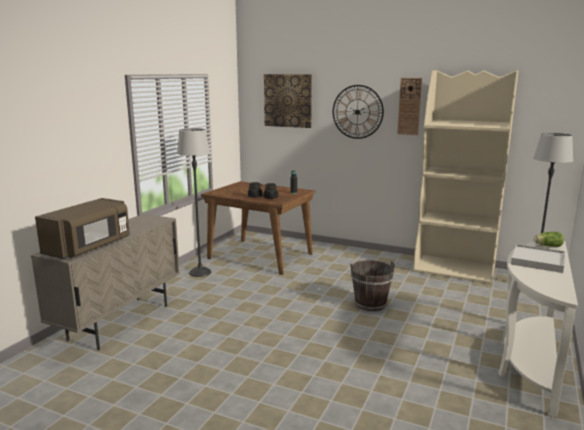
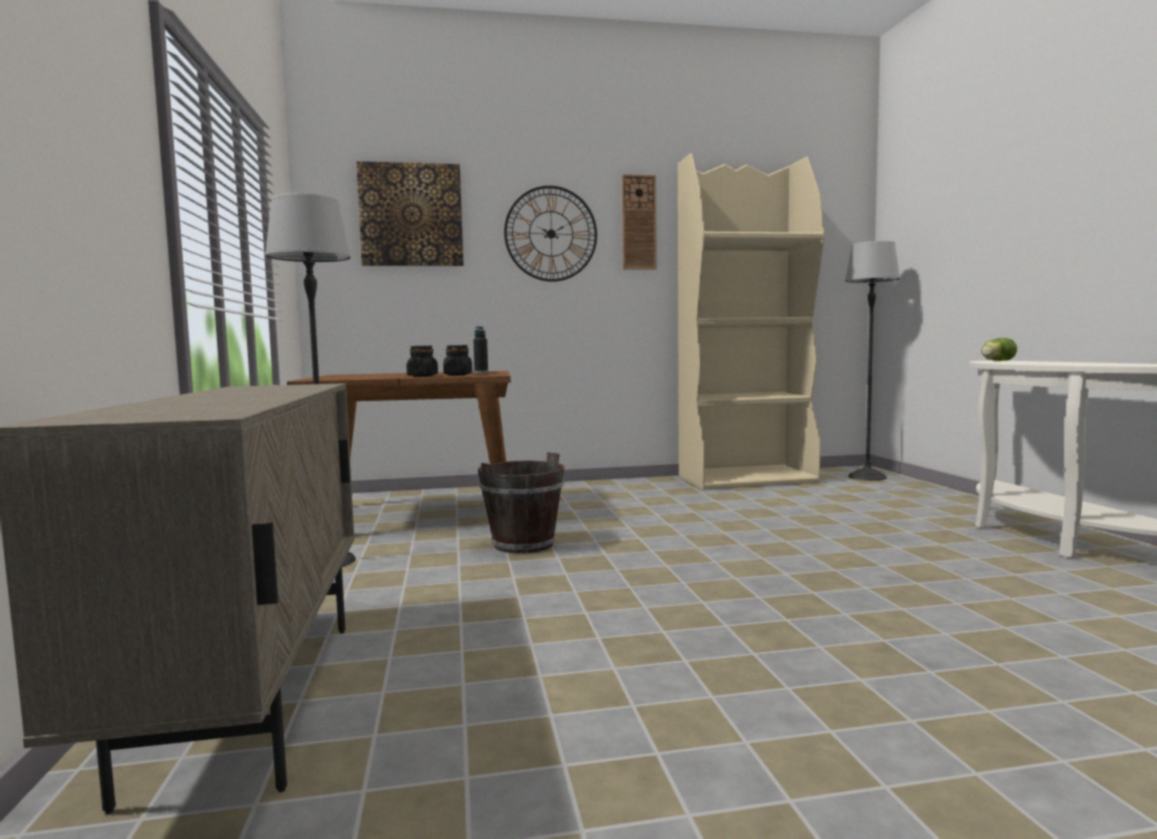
camera: 35 degrees left, 10 degrees down
brown microwave [35,198,130,259] -> none
brown bucket [350,260,395,311] -> brown bucket moved to [478,452,564,554]
white tray [511,244,565,273] -> none

